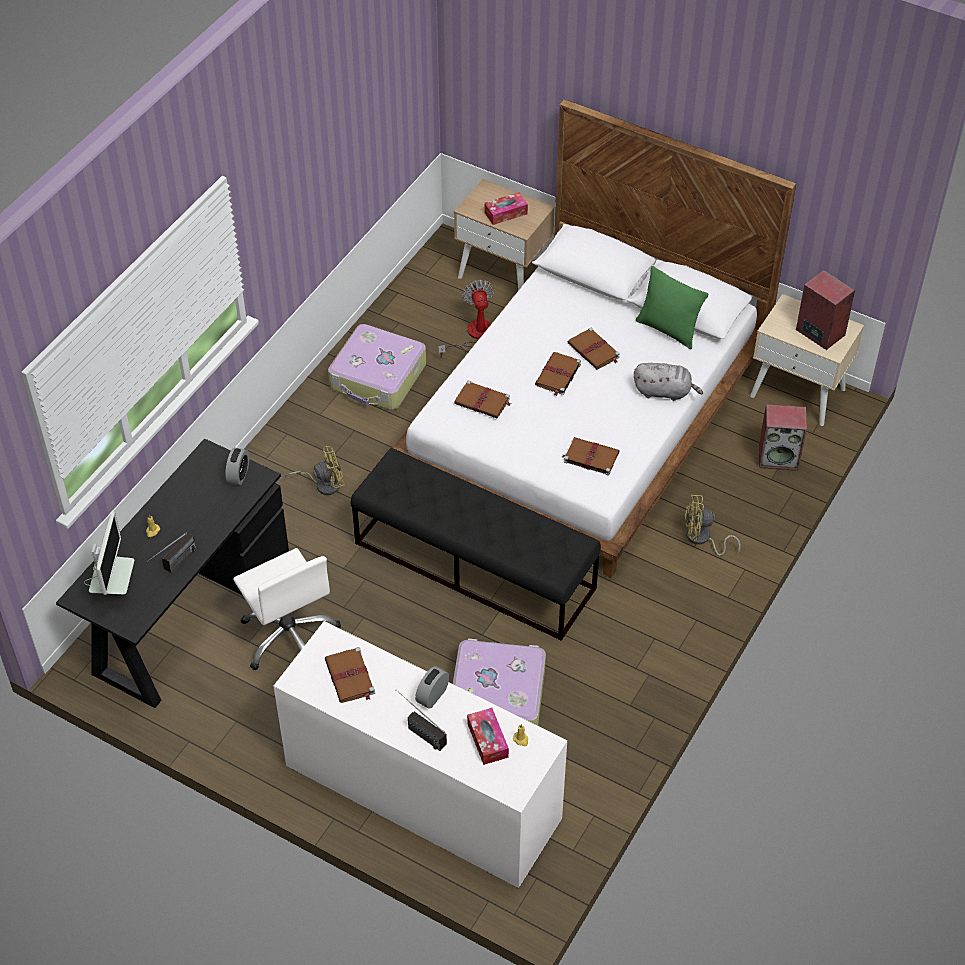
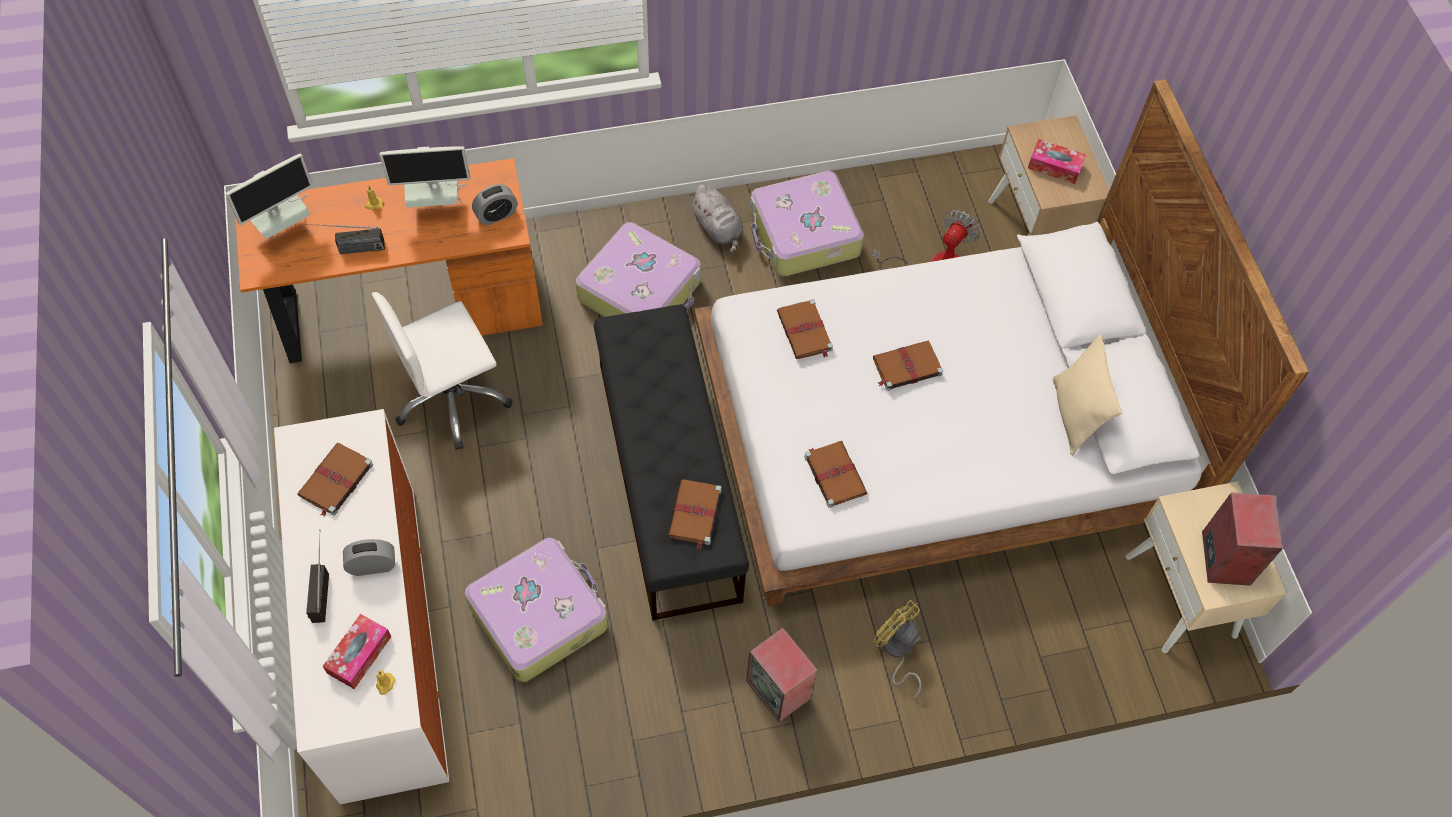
camera: 45 degrees right, 10 degrees up
black desk [56,438,289,708] -> orange desk [236,158,543,363]
white office chair [233,548,341,670] -> white office chair turned 45 degrees clockwise [372,292,513,450]
yellow fan [285,446,345,495] -> suitcase [576,222,701,317]
brown book [568,328,620,370] -> brown book moved to [668,479,722,549]
grey plush toy [634,363,703,401] -> grey plush toy moved to [689,184,744,254]
green pillow [636,266,708,349] -> beige pillow [1053,334,1122,455]
speaker [759,404,807,471] -> speaker moved to [746,627,818,722]
none -> monitor [379,146,470,208]

